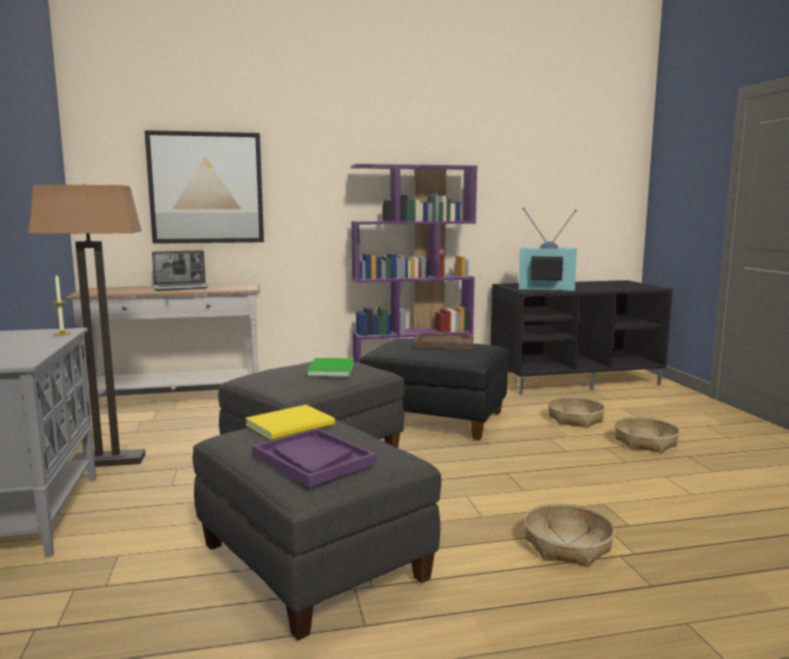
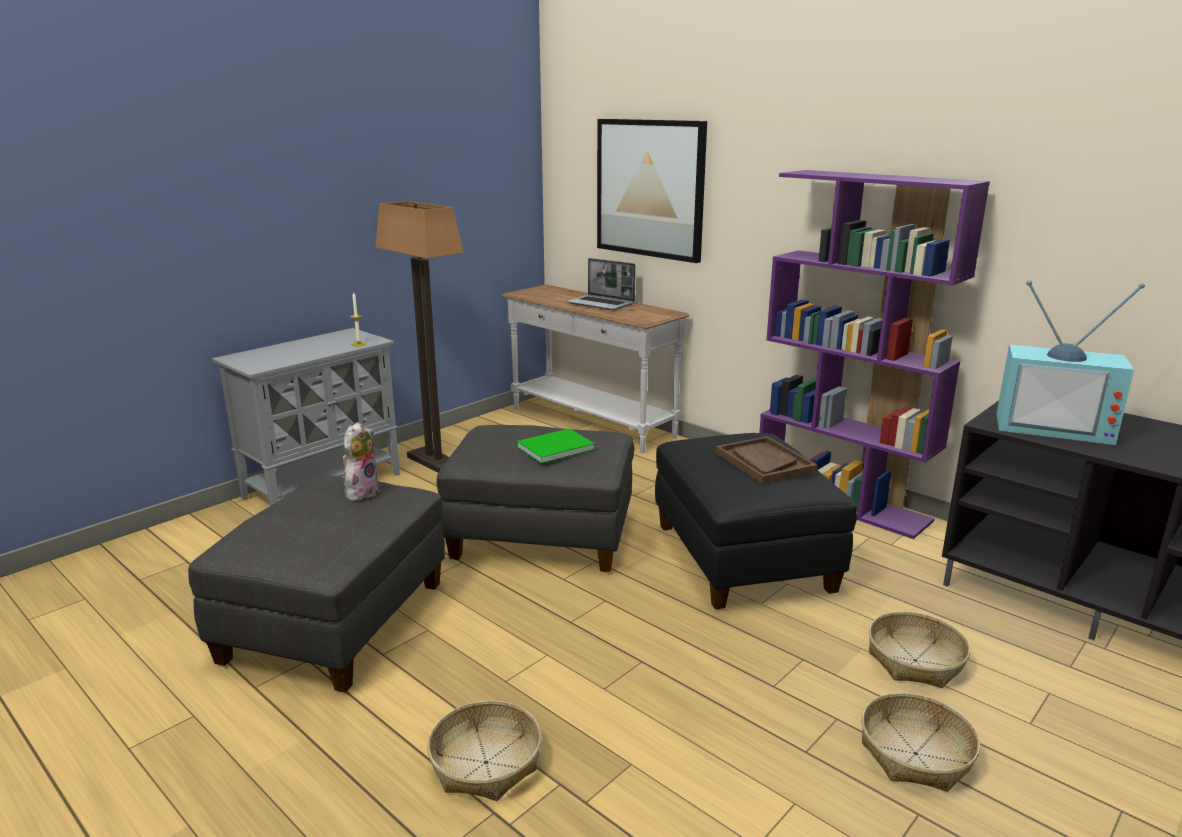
camera: 55 degrees right, 10 degrees up
yellow book [245,405,335,440] -> plush toy [342,422,379,501]
purple tray [252,428,377,487] -> none
television [519,207,577,291] -> television turned 135 degrees clockwise [996,280,1145,445]

